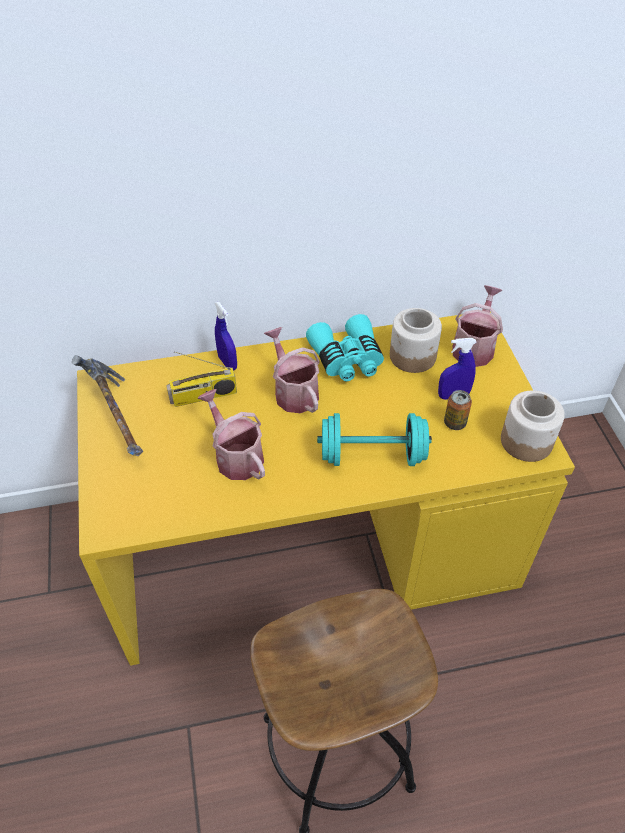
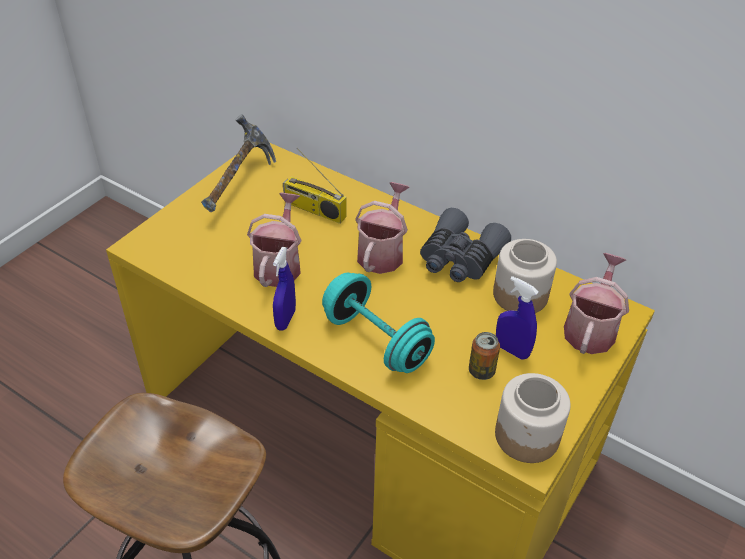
camera: 45 degrees right, 5 degrees down
blue spray bottle [215,302,237,371] -> blue spray bottle moved to [273,247,296,331]
turquoise binoculars [306,314,384,381] -> grey binoculars [420,208,511,282]
watering can [452,285,503,367] -> watering can turned 45 degrees counterclockwise [564,253,629,354]

